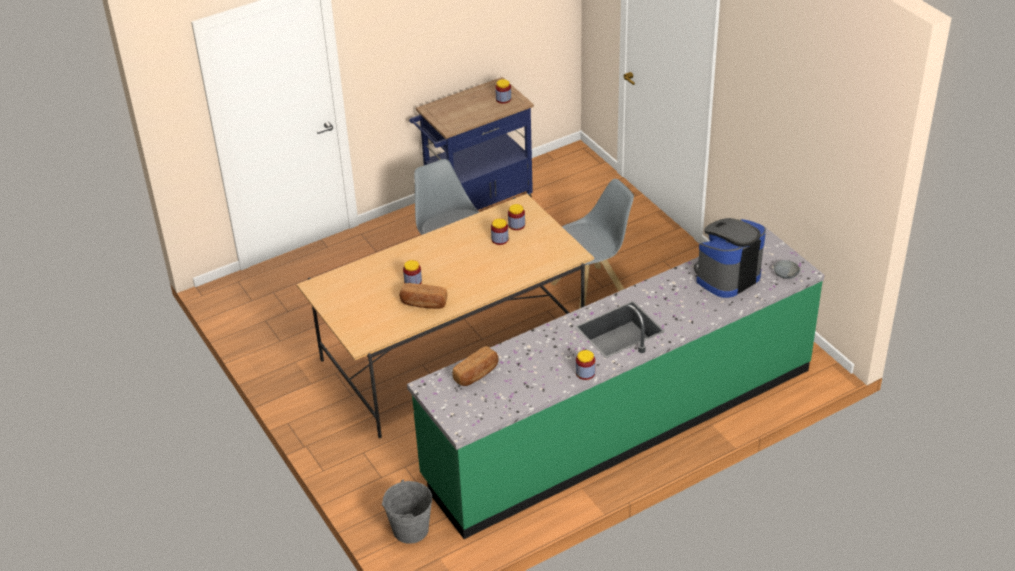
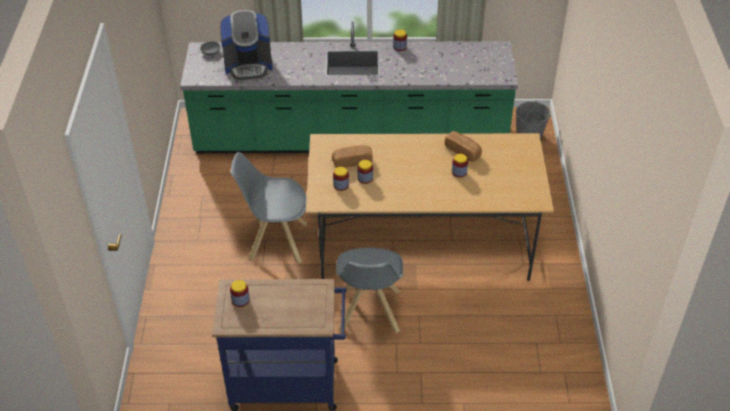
camera: 150 degrees left, 5 degrees up
bread [453,346,499,386] -> bread moved to [332,145,373,168]

